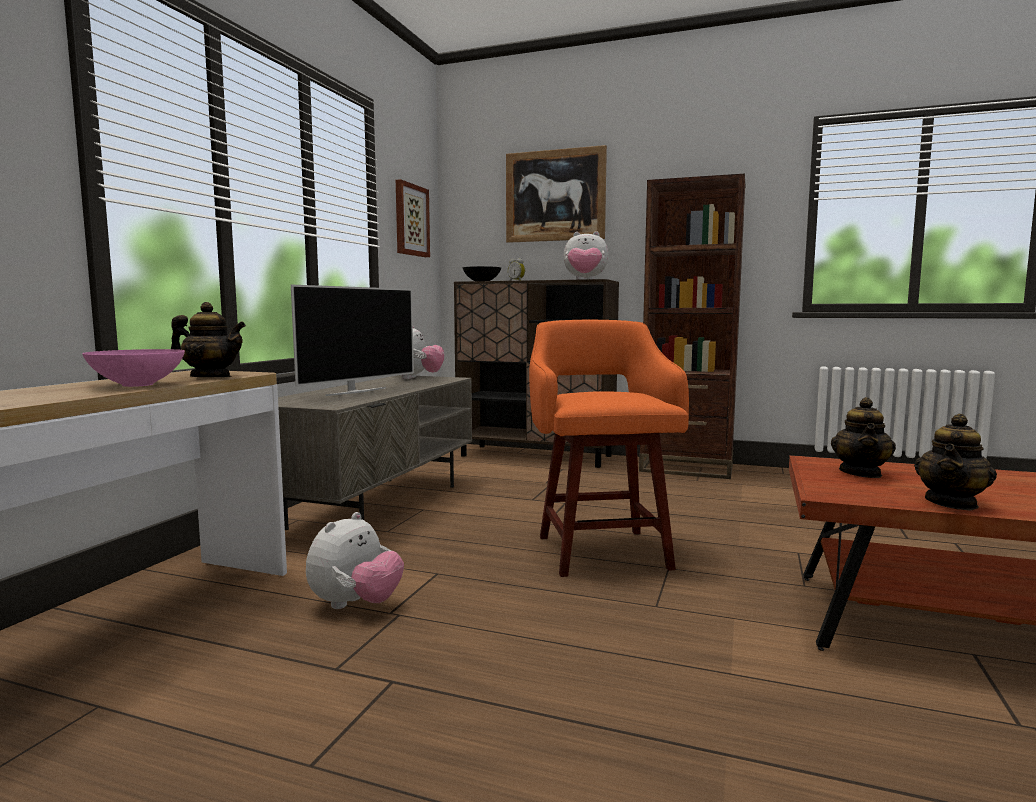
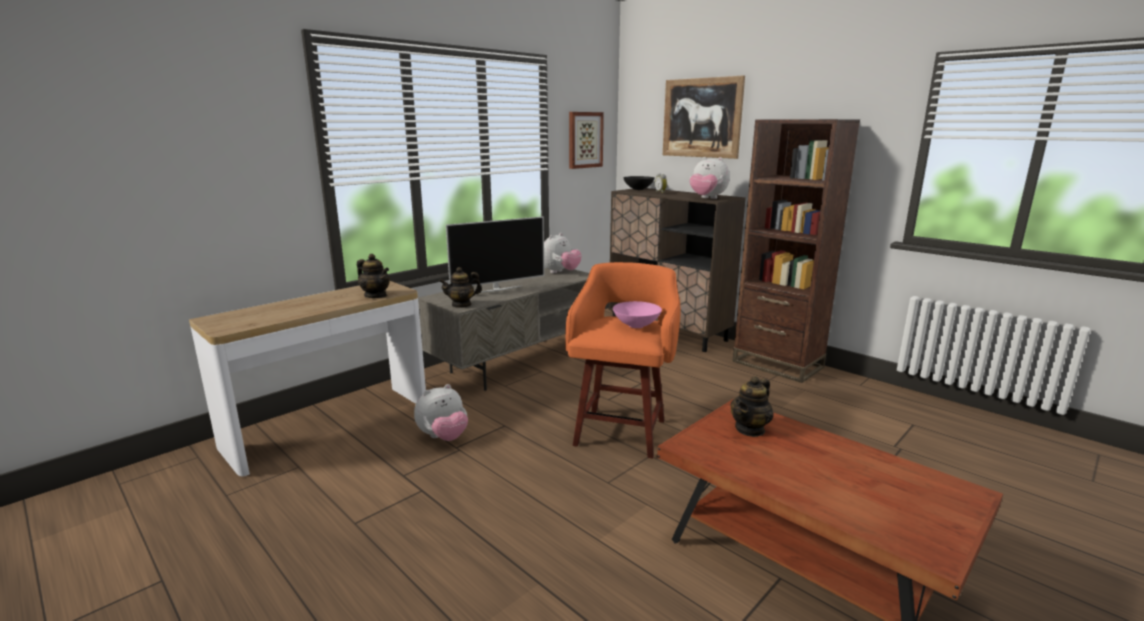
camera: 25 degrees right, 10 degrees up
pink bowl [82,349,185,387] -> pink bowl moved to [613,301,662,328]
teapot [914,413,997,511] -> teapot moved to [439,267,482,308]

